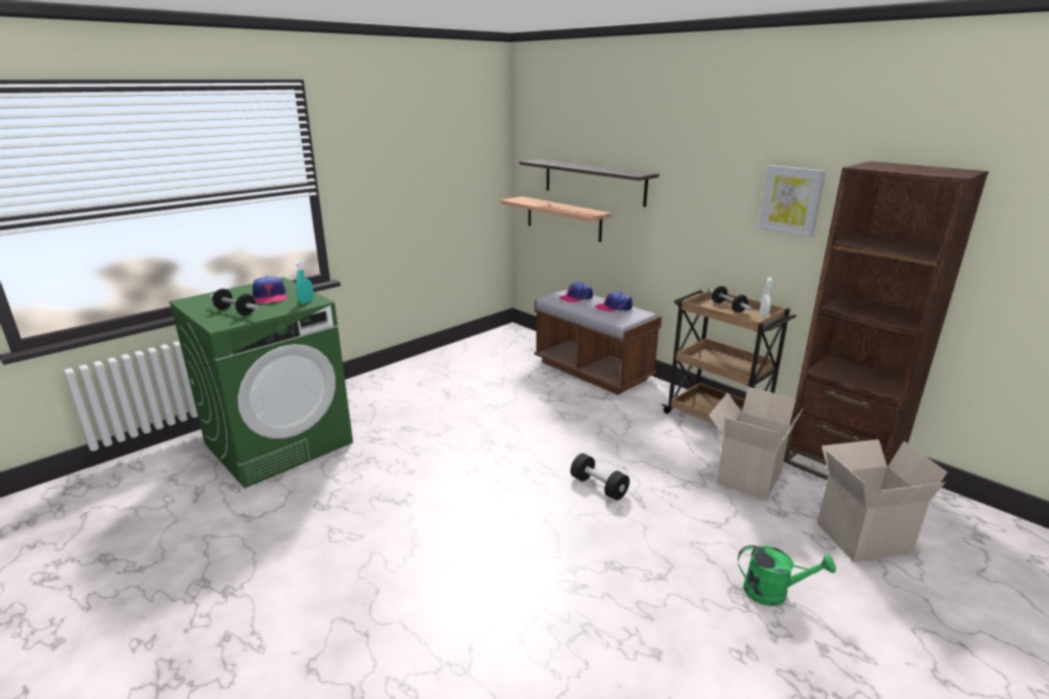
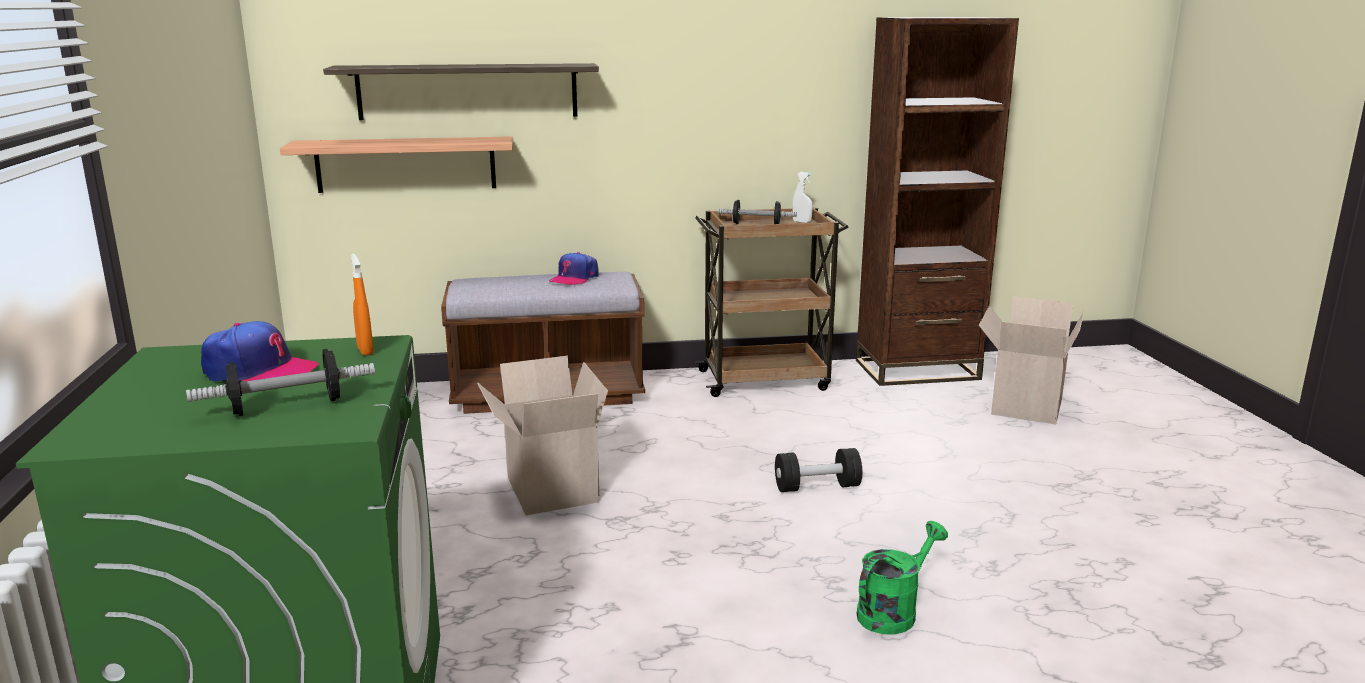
camera: 55 degrees left, 5 degrees down
turquoise spray bottle [296,259,314,304] -> orange spray bottle [351,254,374,356]
cap [559,282,593,302] -> none
cardboard box [709,387,803,501] -> cardboard box moved to [477,356,608,515]
green watering can [738,545,836,606] -> green watering can moved to [857,521,948,635]
picture [758,165,826,238] -> none

